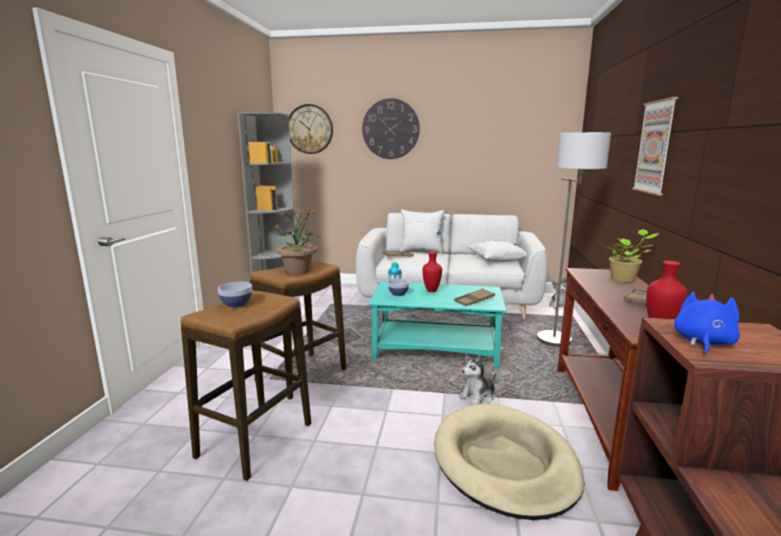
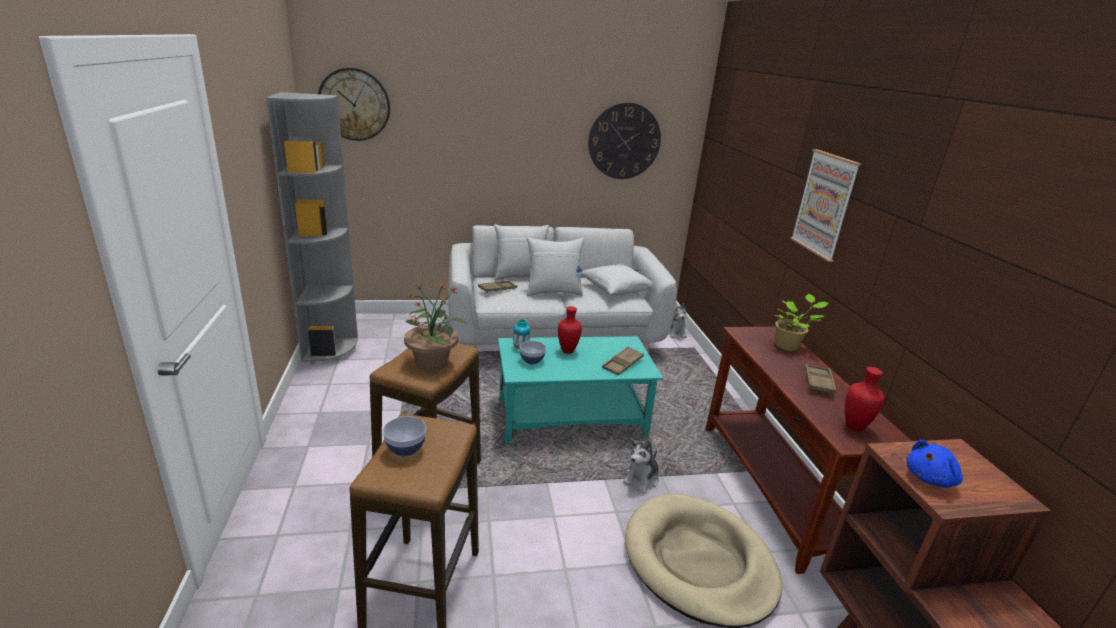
camera: 20 degrees left, 10 degrees up
wall clock [362,98,420,159] -> wall clock moved to [588,102,661,179]
grey floor lamp [537,132,611,347] -> none
blue plush toy [674,292,740,354] -> blue plush toy turned 135 degrees counterclockwise [906,440,963,488]
none -> grey pillow [526,237,584,296]

